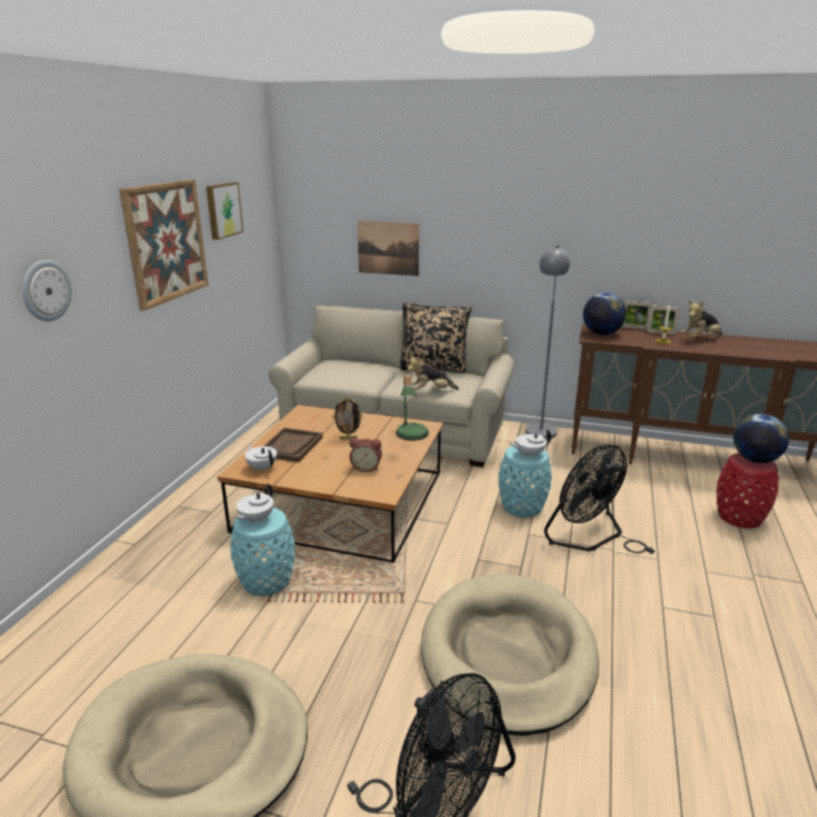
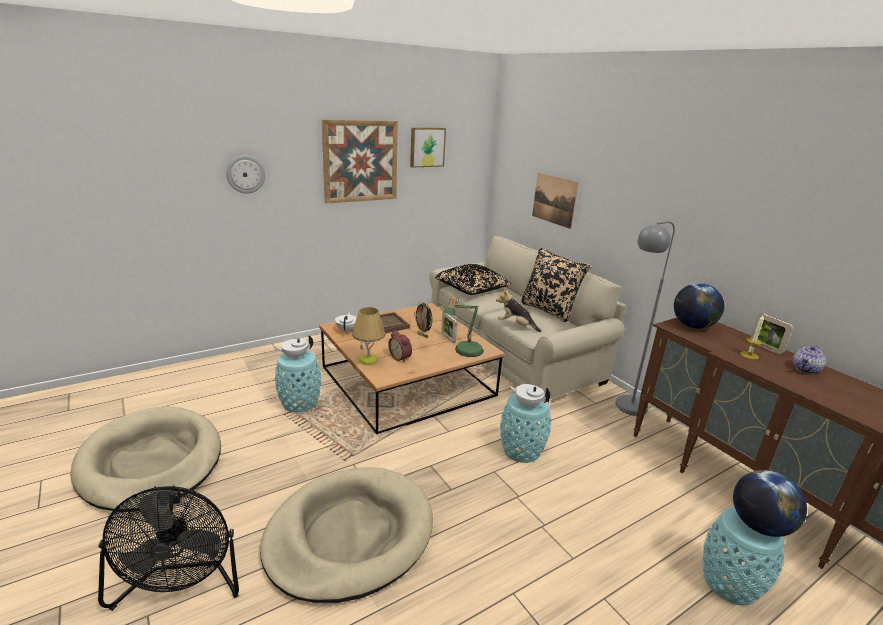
camera: 40 degrees right, 0 degrees up
black fan [544,445,655,554] -> none
picture frame [622,301,652,330] -> picture frame moved to [441,312,457,343]
plush toy [681,301,722,338] -> teapot [792,346,826,374]
red stool [716,453,779,528] -> turquoise stool [703,507,784,605]
none -> table lamp [352,307,385,365]
none -> black pillow [435,264,511,295]

